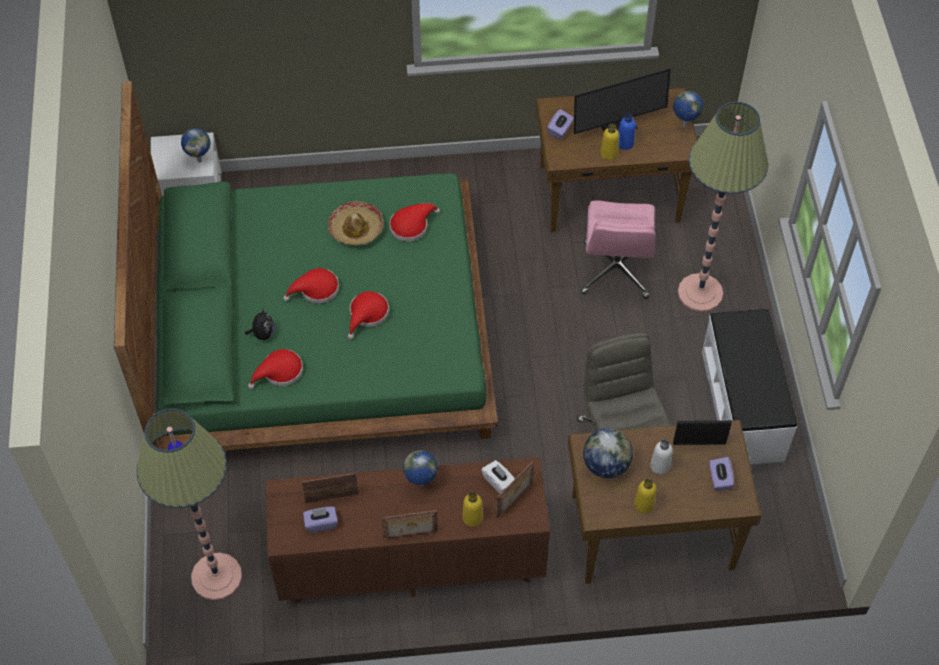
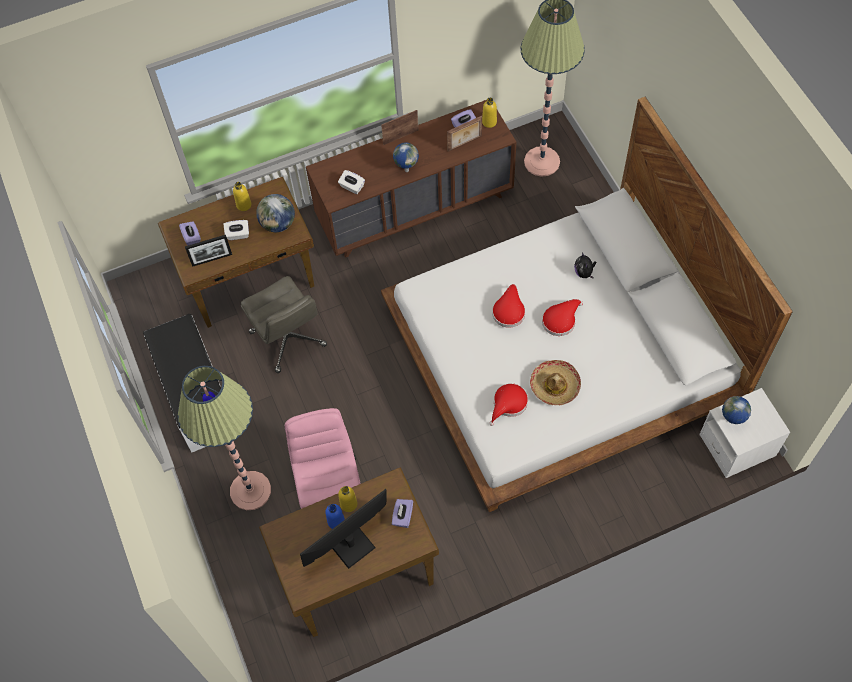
camera: 165 degrees right, 5 degrees up
green bed [114,81,498,450] -> white bed [381,97,793,512]
red hat [248,349,303,389] -> none
yellow bottle [462,492,483,527] -> yellow bottle moved to [482,98,497,128]
picture frame [496,461,533,518] -> none
white bottle [650,440,673,475] -> white tissue box [224,220,249,240]
globe [673,91,703,127] -> none

